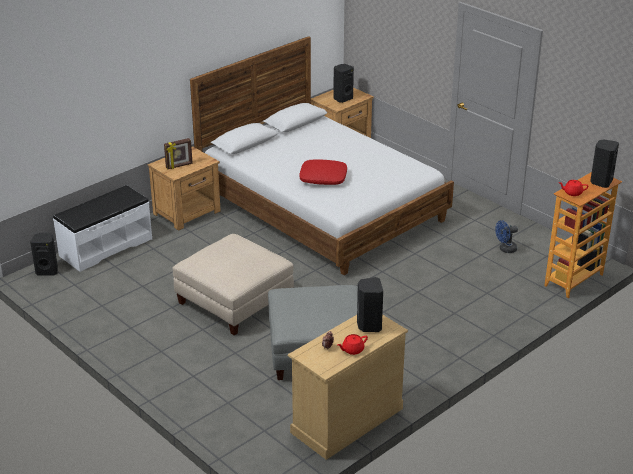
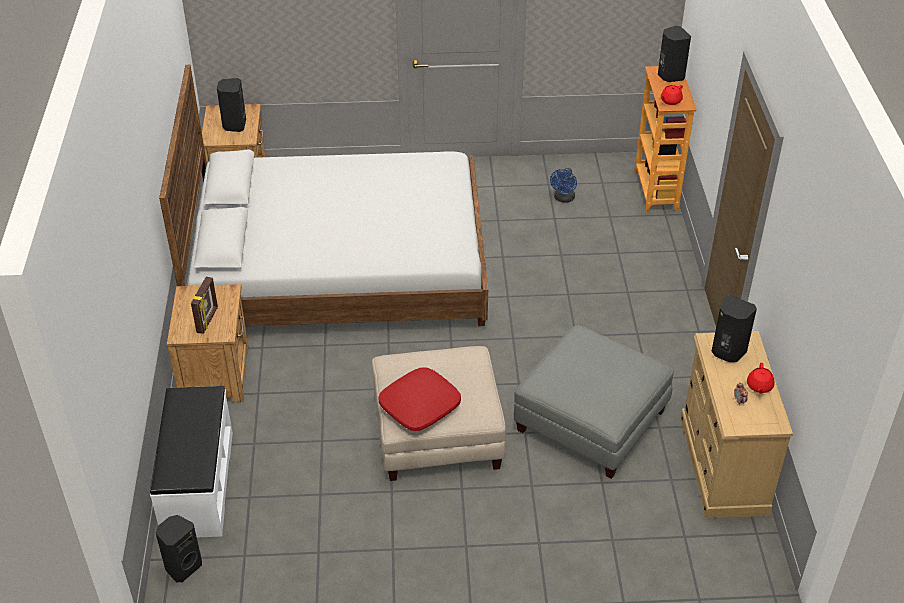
camera: 50 degrees left, 10 degrees up
red pillow [299,159,347,185] -> red pillow moved to [379,367,461,431]

